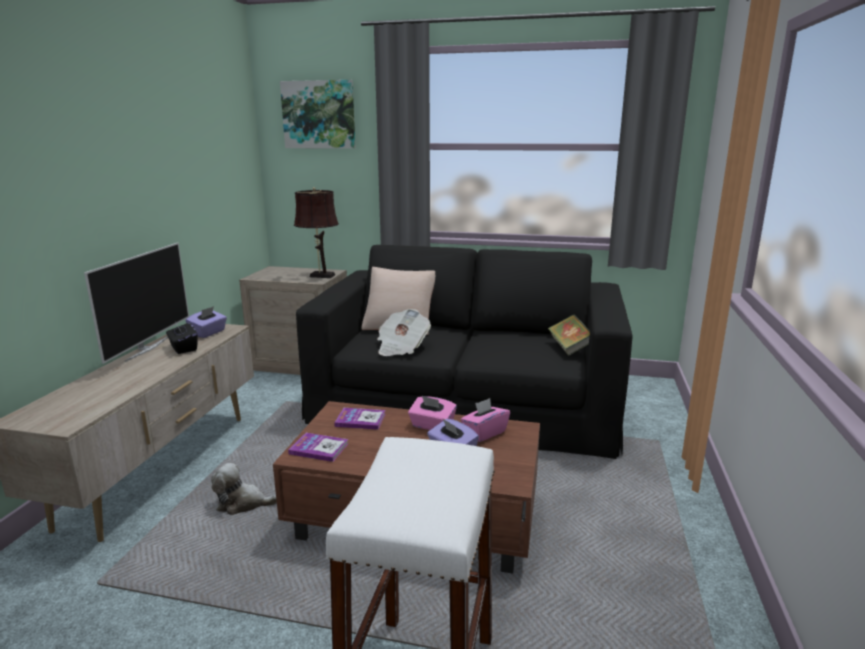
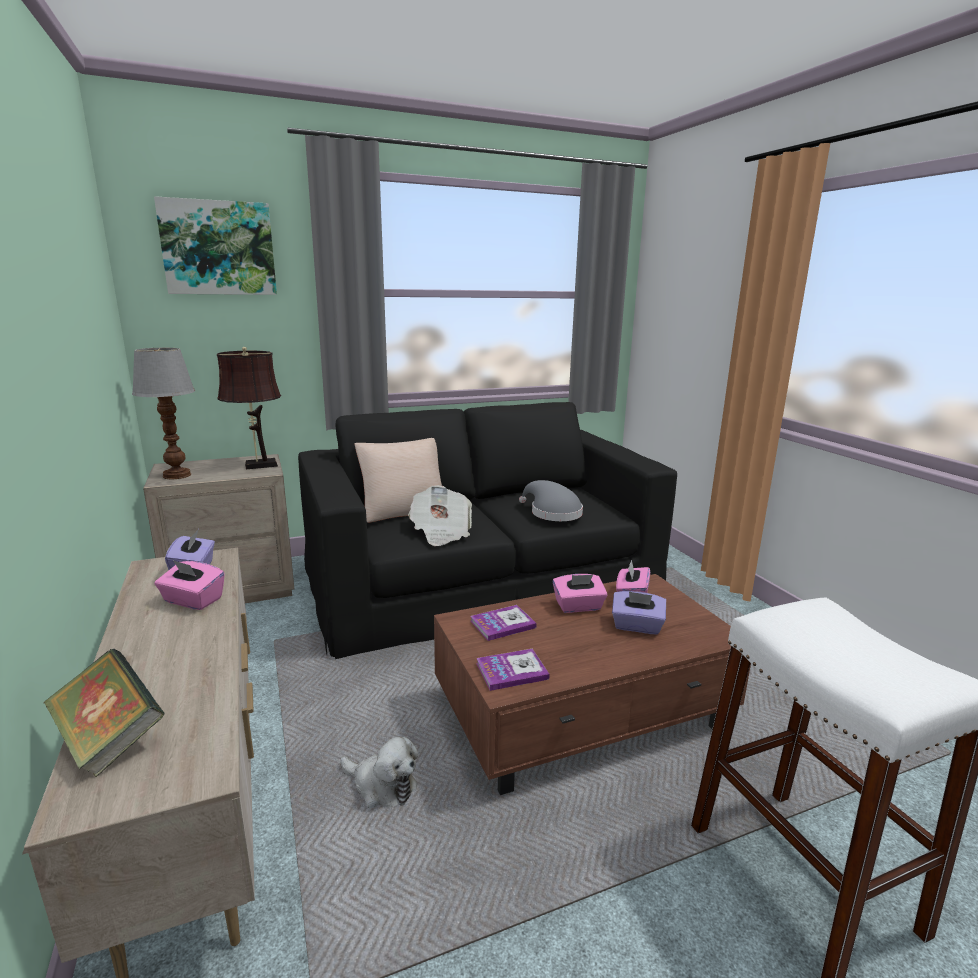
camera: 35 degrees left, 0 degrees up
television [84,243,189,364] -> none
black tissue box [166,323,198,354] -> pink tissue box [155,560,225,610]
plush toy [211,463,277,515] -> plush toy turned 120 degrees counterclockwise [340,737,418,808]
book [548,314,590,356] -> book moved to [44,649,165,777]
none -> table lamp [132,348,195,479]
none -> grey hat [519,480,583,521]

